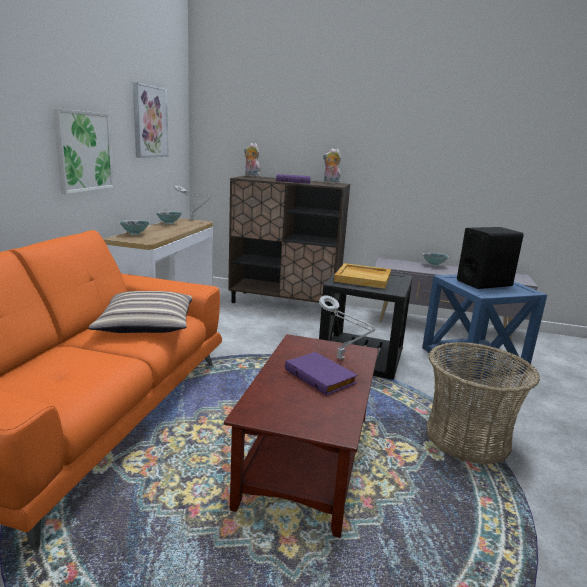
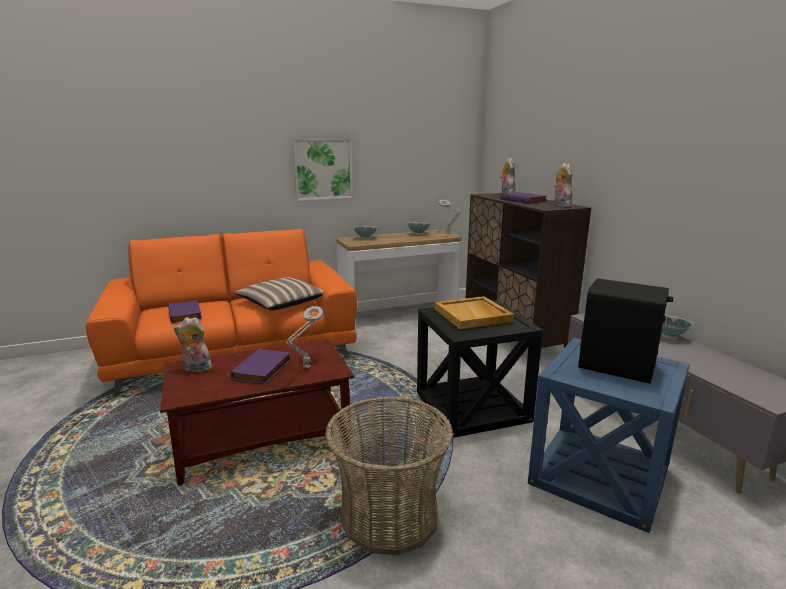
camera: 55 degrees right, 0 degrees up
picture [133,82,168,158] -> none
none -> purple book [168,300,202,323]
none -> plush toy [174,317,212,372]

